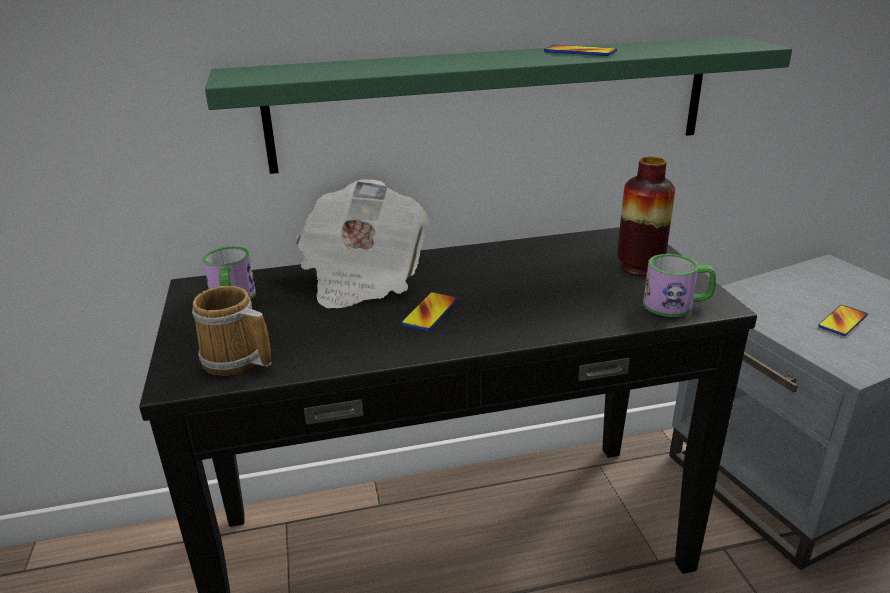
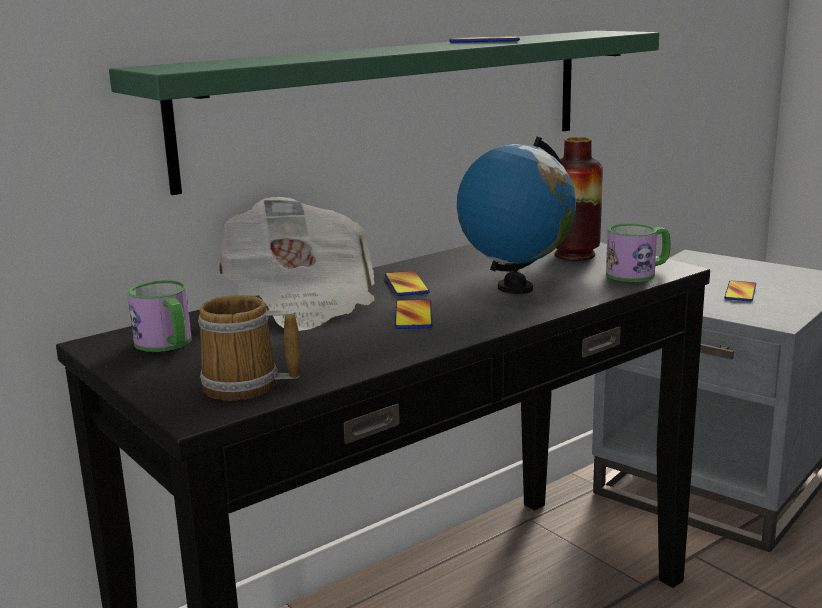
camera: 25 degrees left, 10 degrees down
none -> phone [385,270,430,296]
none -> globe [457,137,576,294]

